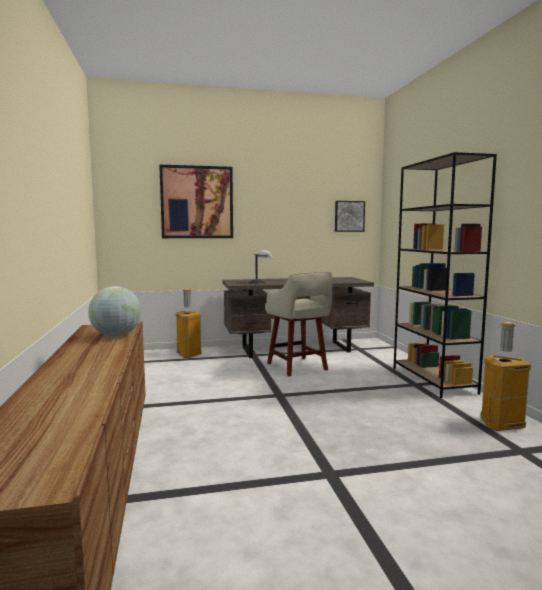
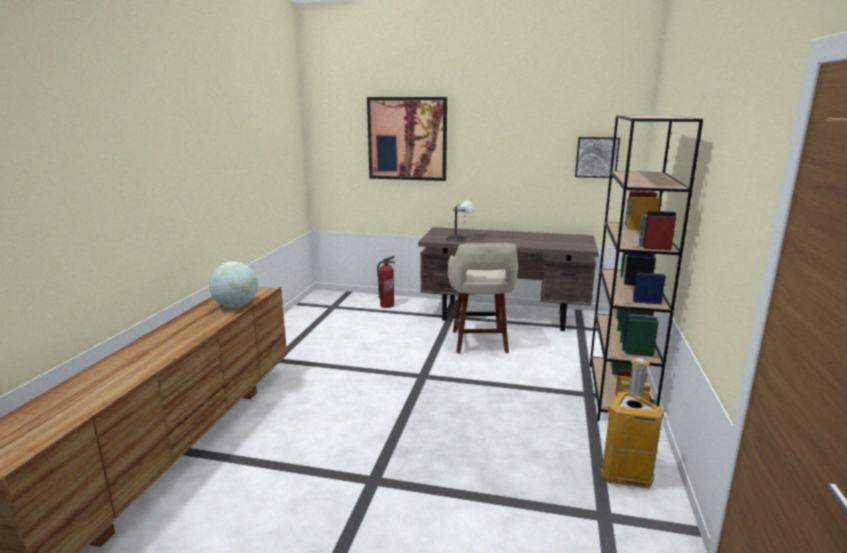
camera: 25 degrees right, 10 degrees up
trash can [176,289,202,358] -> fire extinguisher [377,256,395,308]

